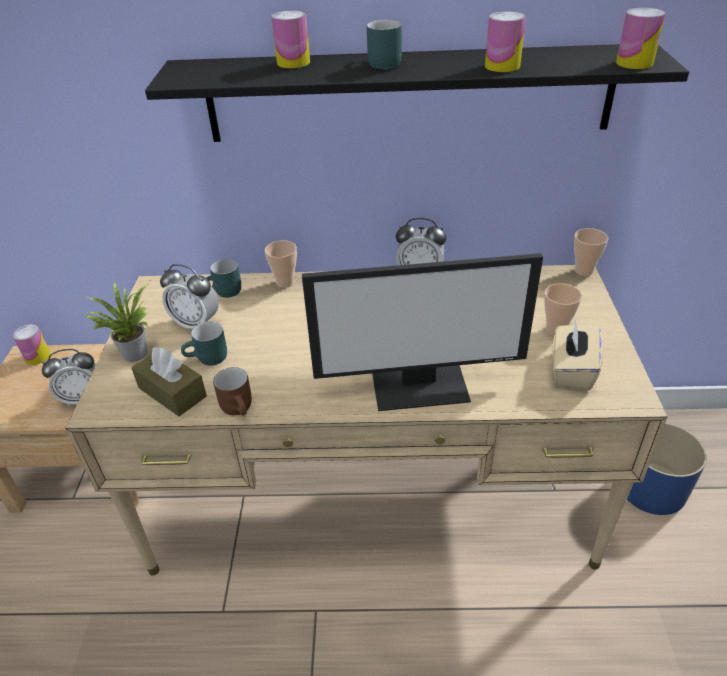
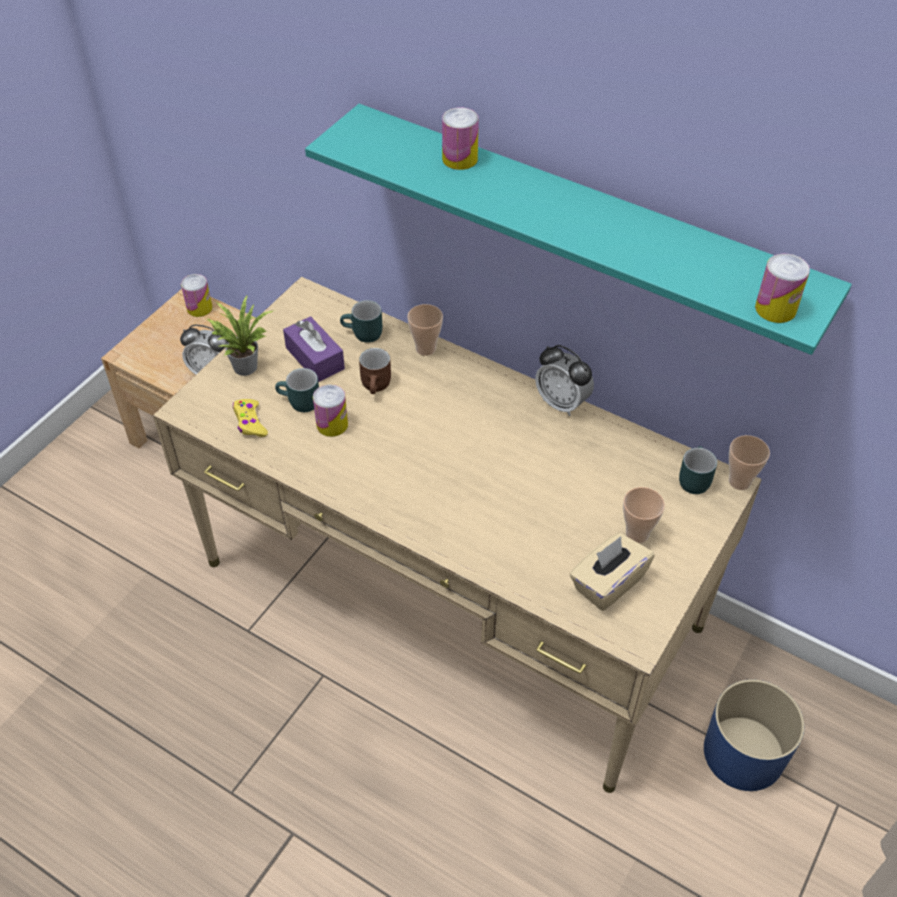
camera: 30 degrees right, 10 degrees up
brown tissue box [131,347,207,416] -> yellow game controller [233,399,268,437]
black shelf [145,44,689,142] -> turquoise shelf [305,104,852,355]
alarm clock [160,264,219,329] -> purple tissue box [283,316,345,382]
brown mug [213,367,252,416] -> brown mug moved to [359,348,391,394]
monitor [302,253,543,411] -> none
turquoise mug [367,20,402,69] -> turquoise mug moved to [679,446,717,494]
can [485,12,526,72] -> can moved to [313,384,348,437]

